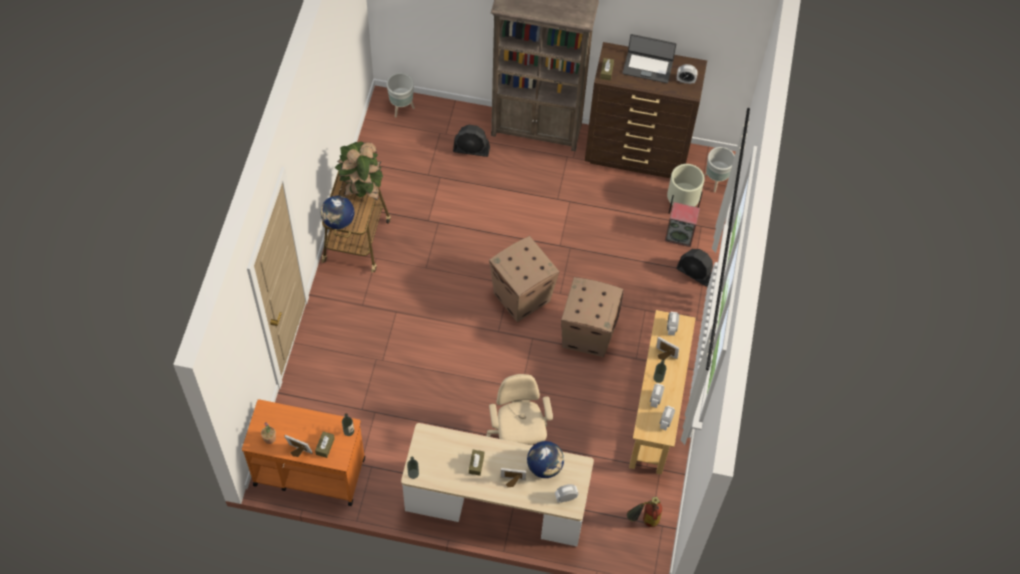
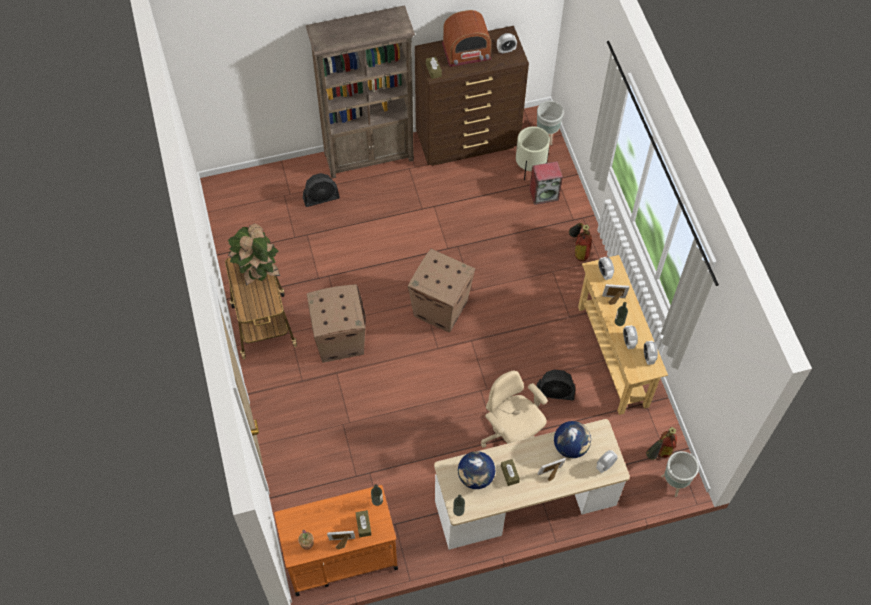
camera: 25 degrees left, 0 degrees up
globe [321,195,355,229] -> globe moved to [458,451,495,489]
grey planter [387,73,415,118] -> grey planter moved to [661,451,699,497]
cardboard box [561,277,623,357] -> cardboard box moved to [307,284,366,363]
laptop [622,34,676,83] -> radio [442,10,491,67]
black fan [676,249,713,287] -> black fan moved to [537,369,575,400]
none -> fire extinguisher [569,223,592,261]

